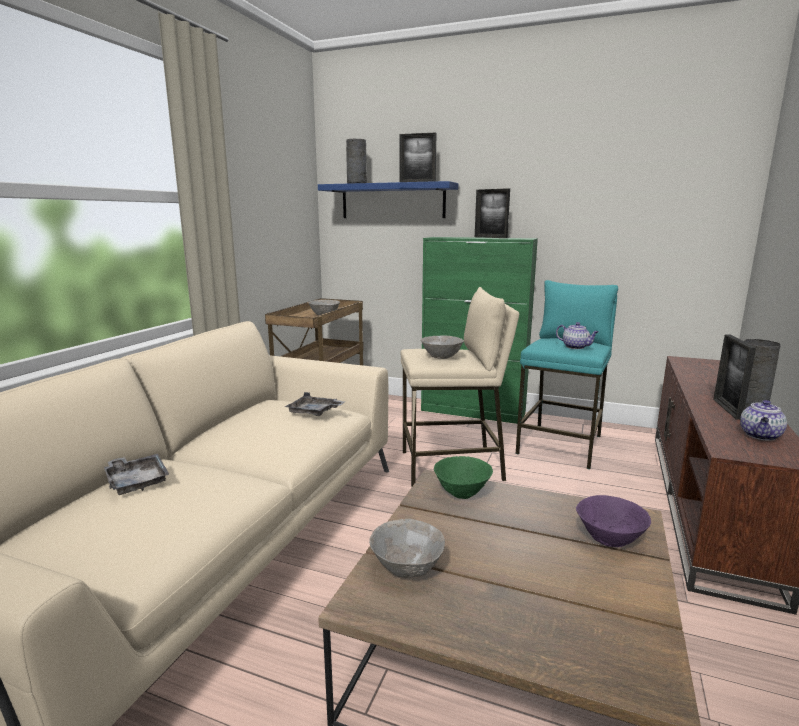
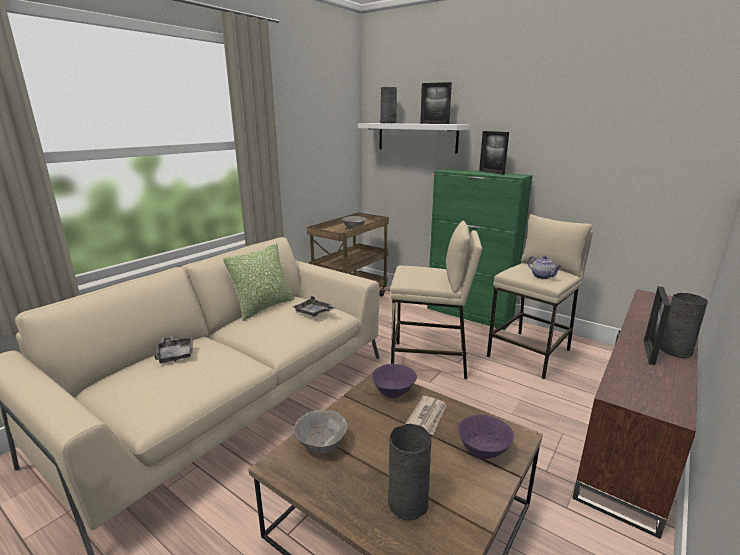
camera: 15 degrees right, 5 degrees up
blue shelf [318,181,458,218] -> white shelf [358,123,469,153]
grey bowl [421,335,464,359] -> none
green bowl [434,456,493,499] -> purple bowl [372,364,417,398]
turquoise stool [516,280,618,469] -> beige stool [487,214,593,379]
teapot [740,400,787,441] -> none
none -> pillow [223,243,294,321]
none -> grey vase [388,424,432,521]
none -> newspaper [405,396,446,435]

